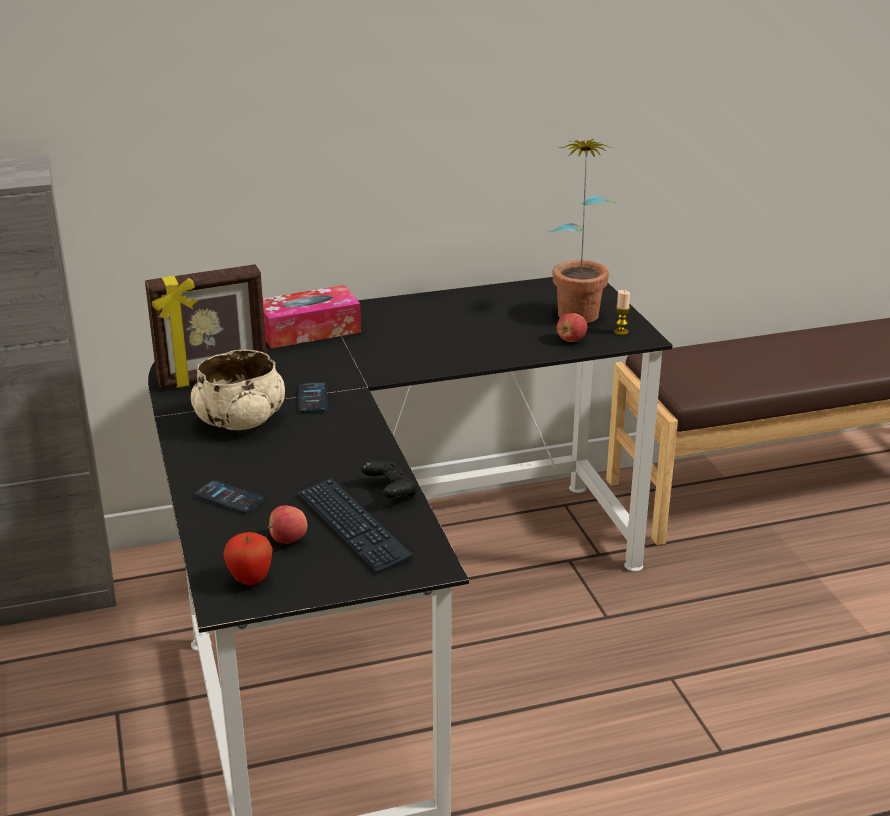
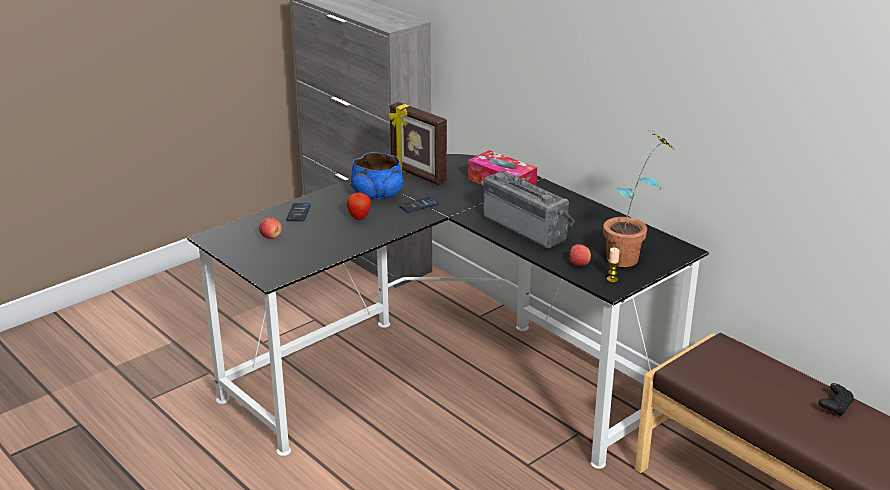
camera: 65 degrees right, 0 degrees up
beige bowl [191,350,285,430] -> blue bowl [350,152,403,199]
apple [223,532,273,586] -> apple moved to [347,193,371,220]
keyboard [297,478,413,573] -> none
black game controller [361,461,418,498] -> black game controller moved to [819,383,854,417]
none -> radio [483,171,575,248]

